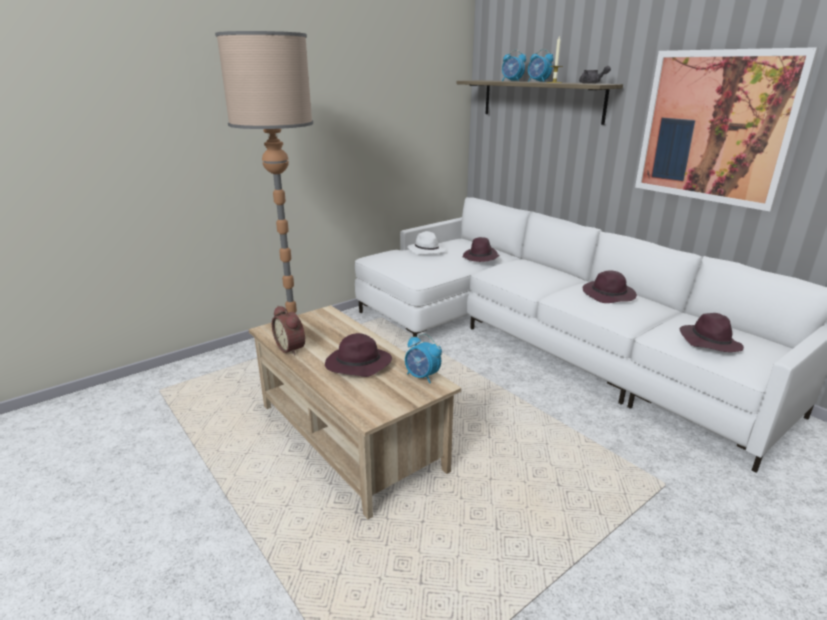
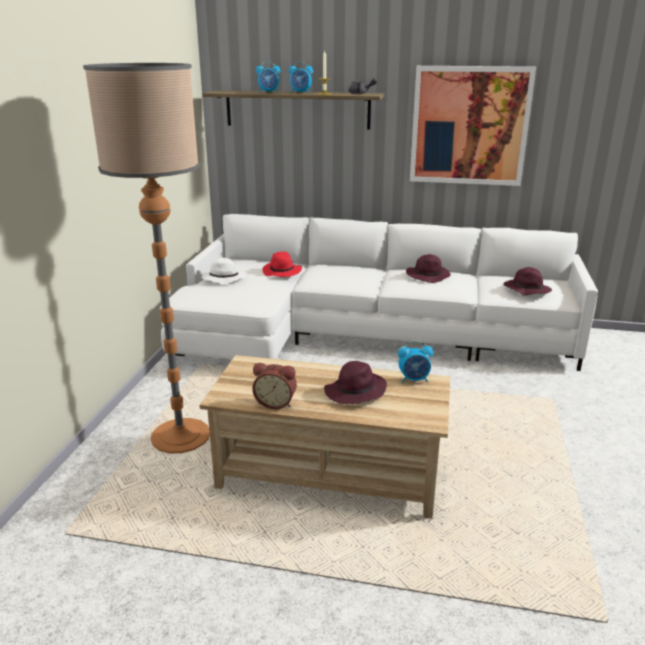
camera: 40 degrees left, 0 degrees up
purple hat [463,237,500,262] -> red hat [262,251,302,277]

